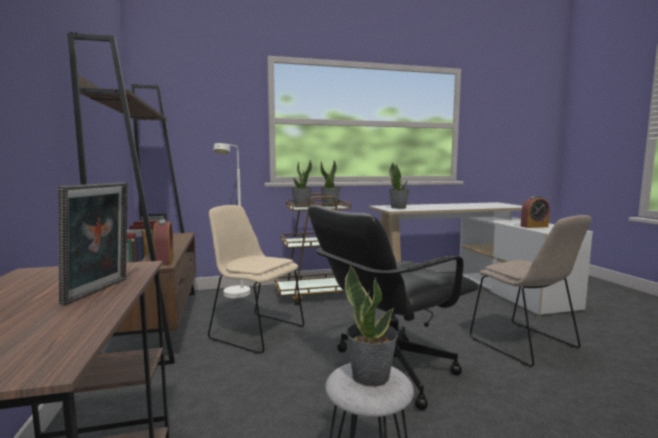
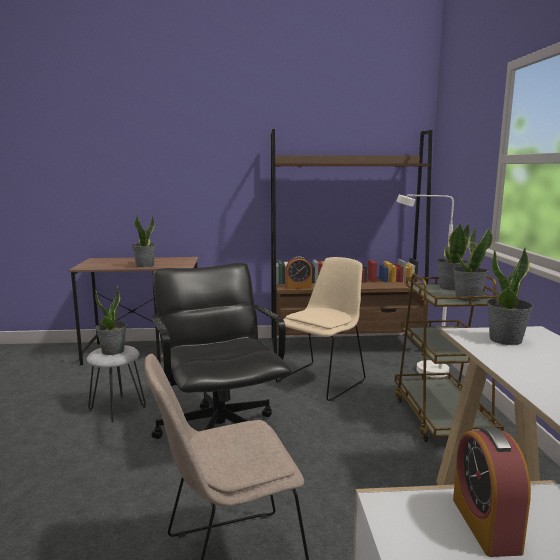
camera: 100 degrees right, 5 degrees up
picture frame [58,182,128,305] -> potted plant [131,215,156,268]

